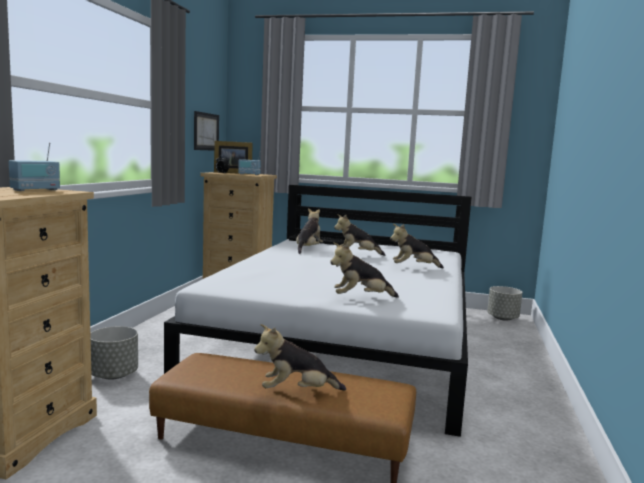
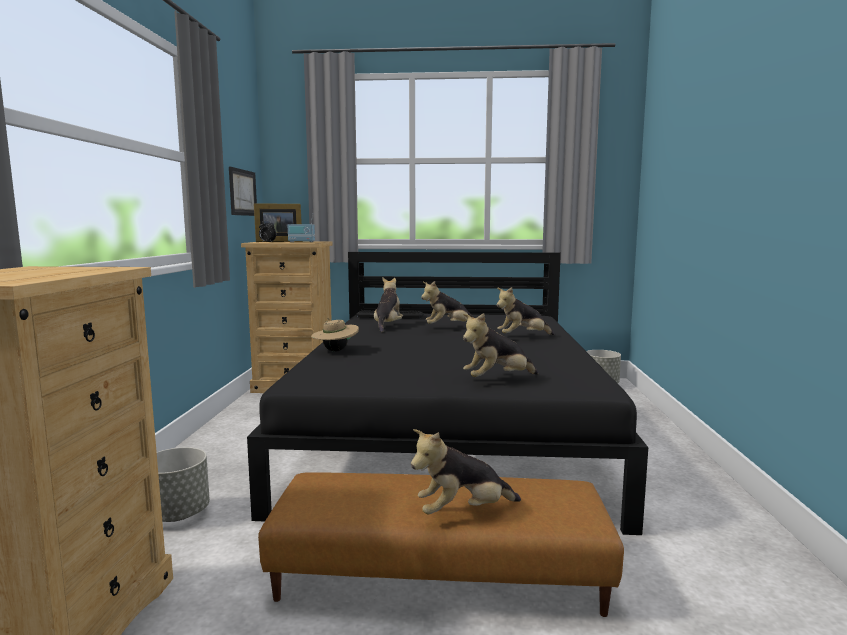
camera: 10 degrees left, 0 degrees up
radio [9,143,60,191] -> none
white bed [164,185,471,437] -> black bed [247,252,648,535]
none -> beige hat [311,318,359,352]

